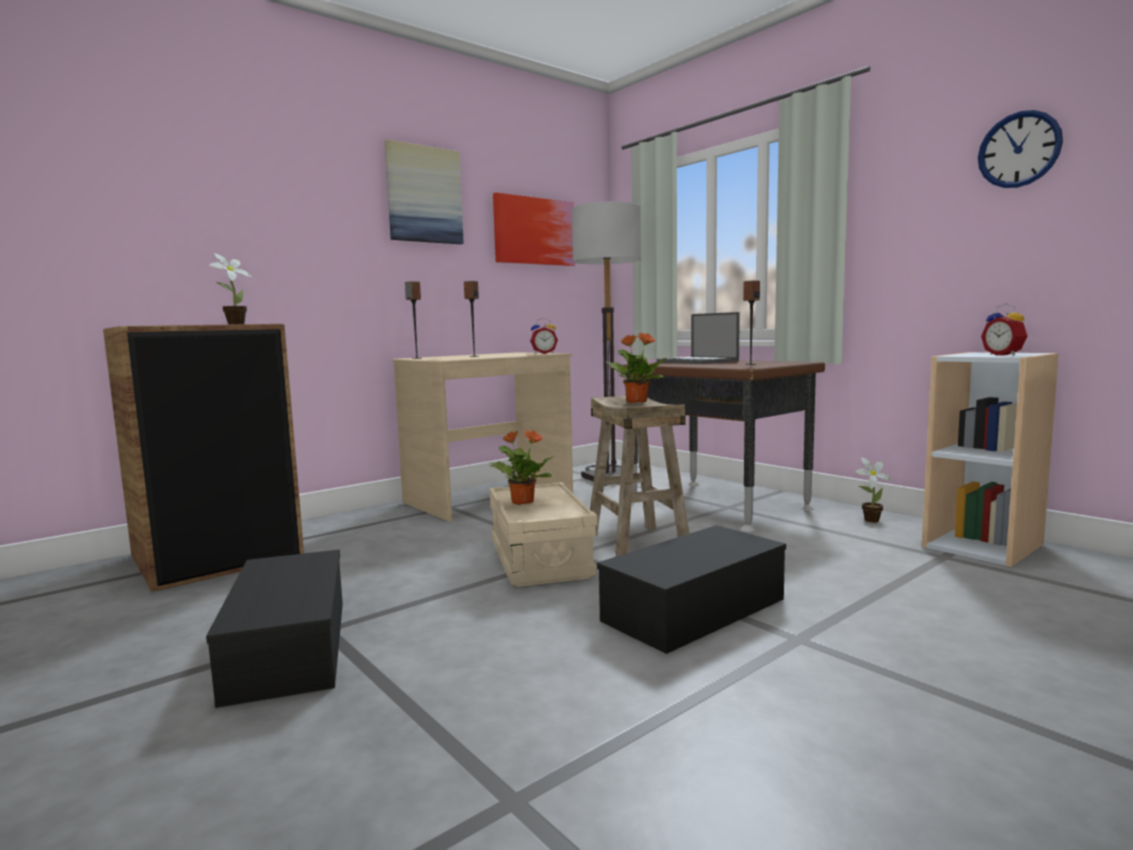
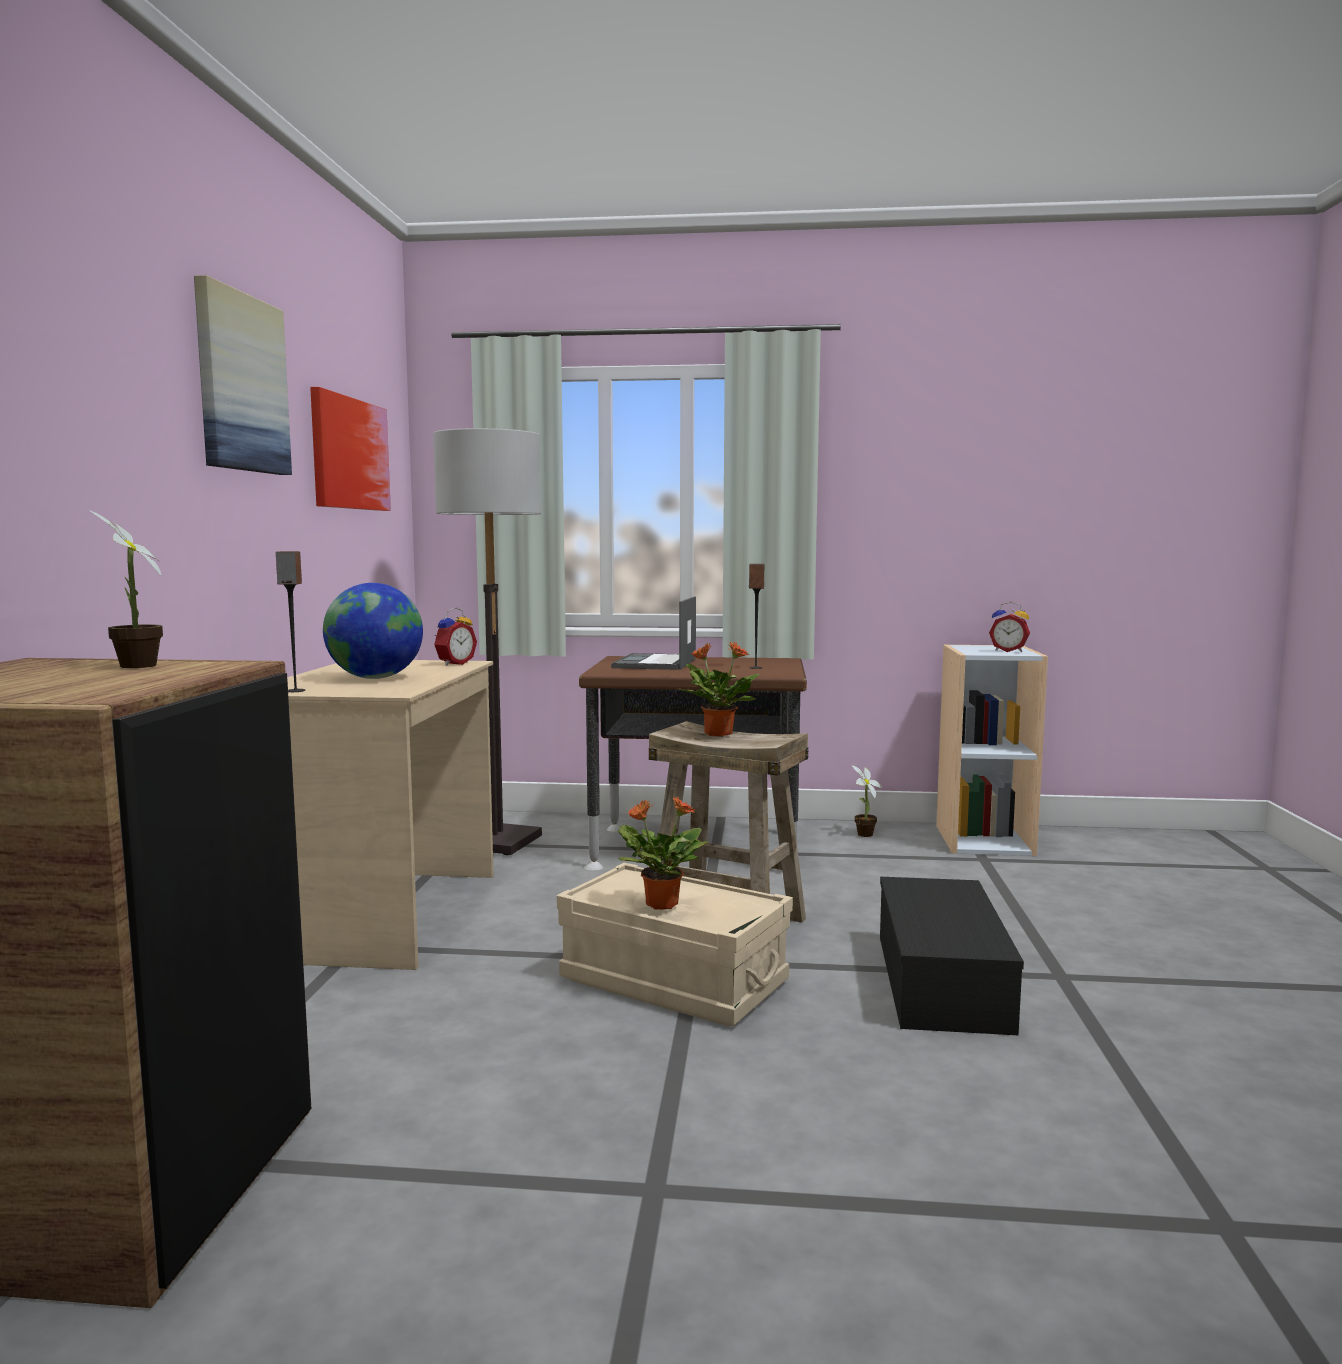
camera: 45 degrees left, 0 degrees up
black storage box [206,549,343,708] -> none
speaker [464,281,479,357] -> globe [323,583,423,679]
laptop [656,312,740,364] -> laptop turned 90 degrees clockwise [611,596,696,670]
wall clock [978,110,1063,188] -> none

